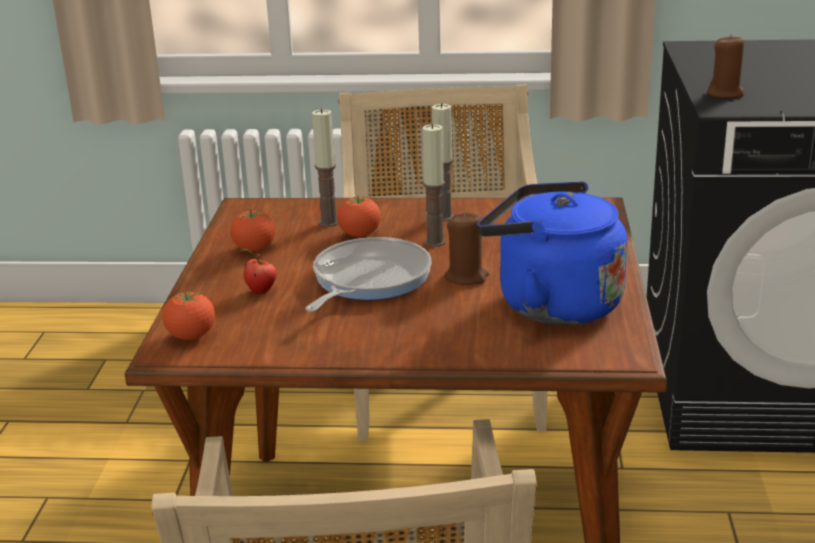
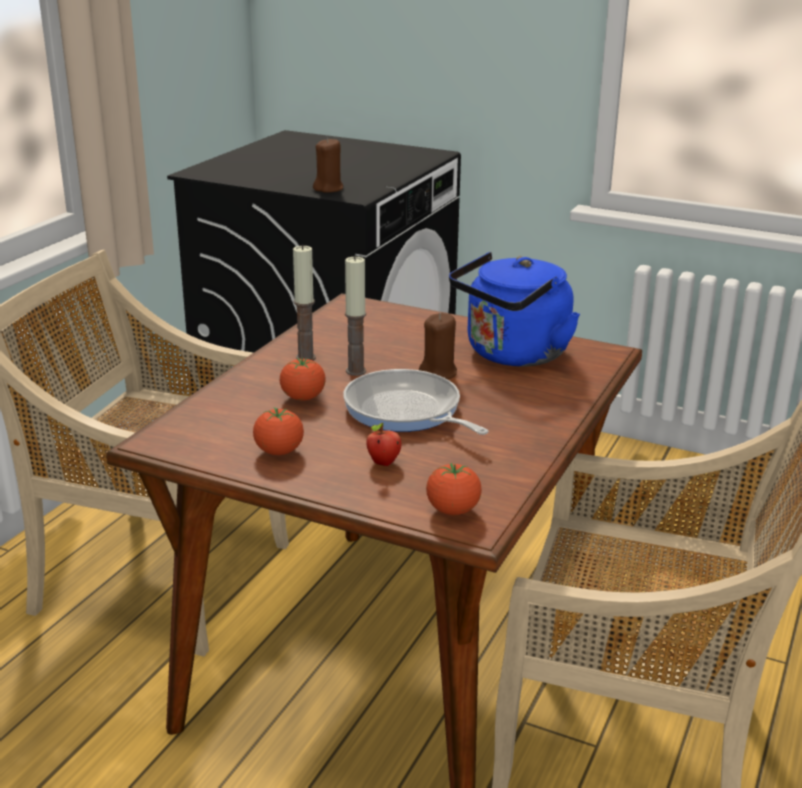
camera: 70 degrees left, 0 degrees up
candle [312,108,338,227] -> none

